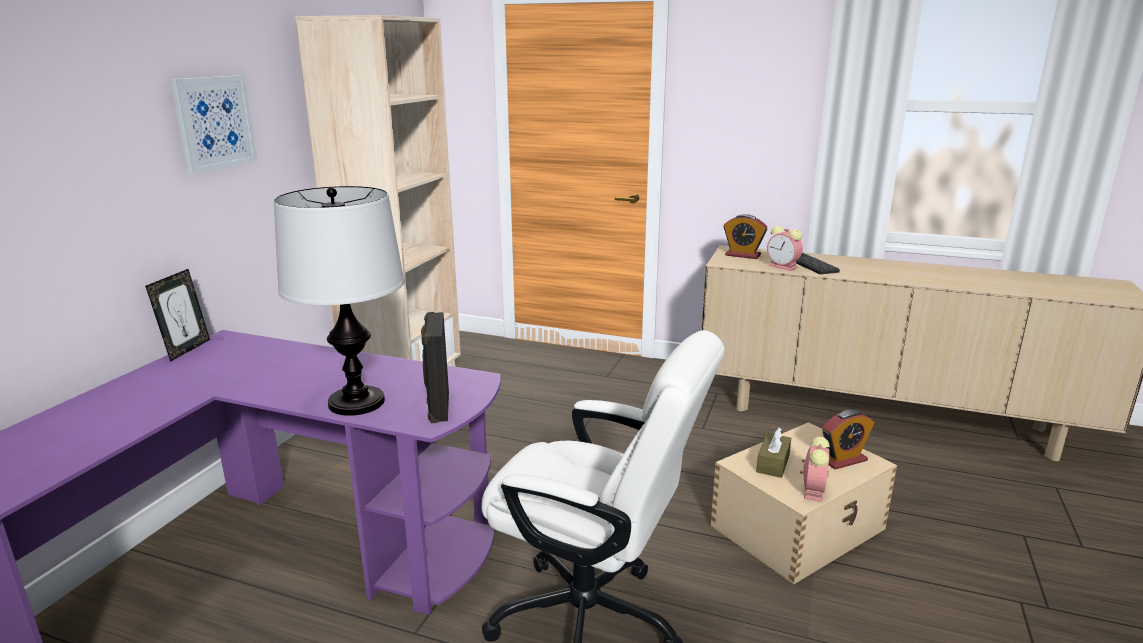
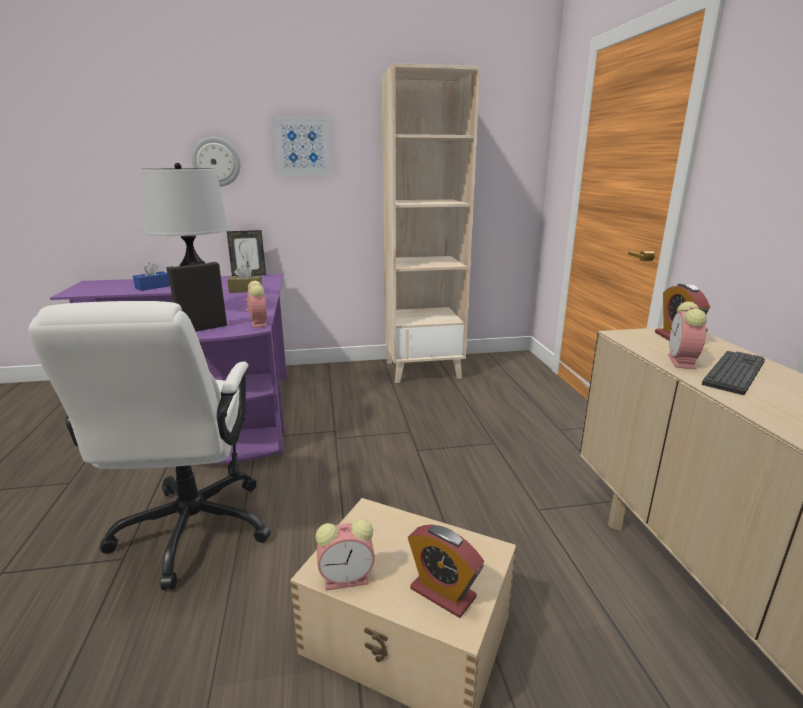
camera: 60 degrees right, 0 degrees up
brown tissue box [756,428,791,478] -> brown tissue box moved to [227,265,262,293]
none -> blue tissue box [133,262,170,291]
none -> wall clock [192,137,240,187]
none -> alarm clock [244,281,267,328]

